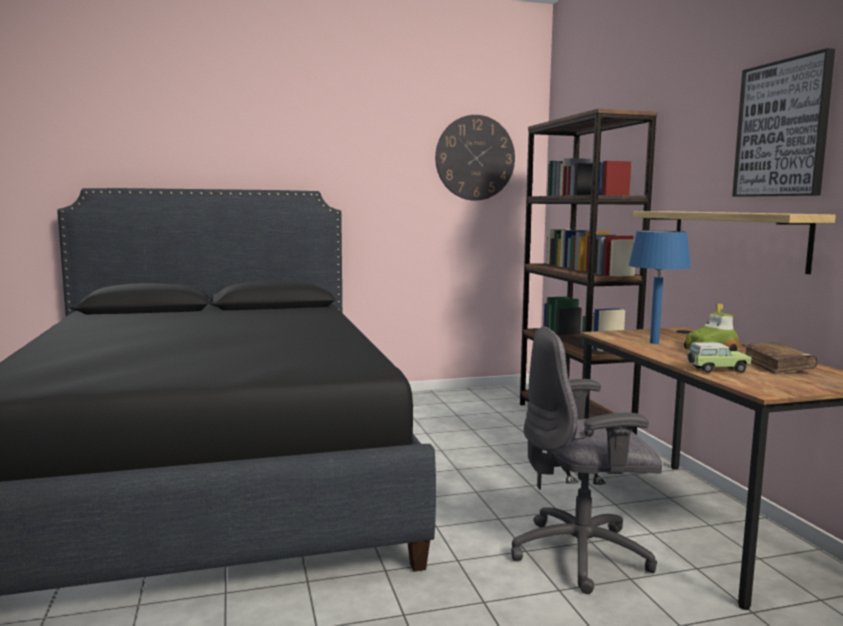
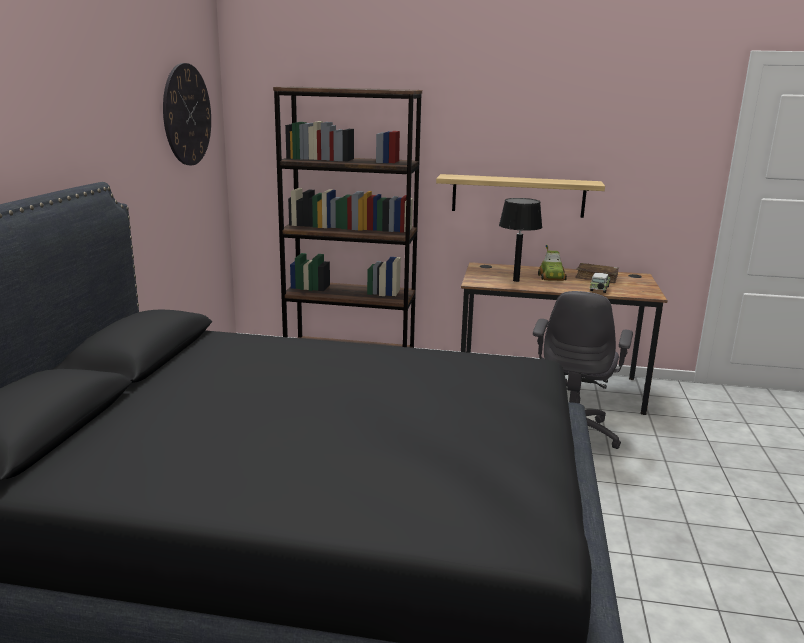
camera: 65 degrees left, 10 degrees up
blue table lamp [628,231,691,344] -> black table lamp [499,198,542,282]
picture [732,48,835,197] -> none

